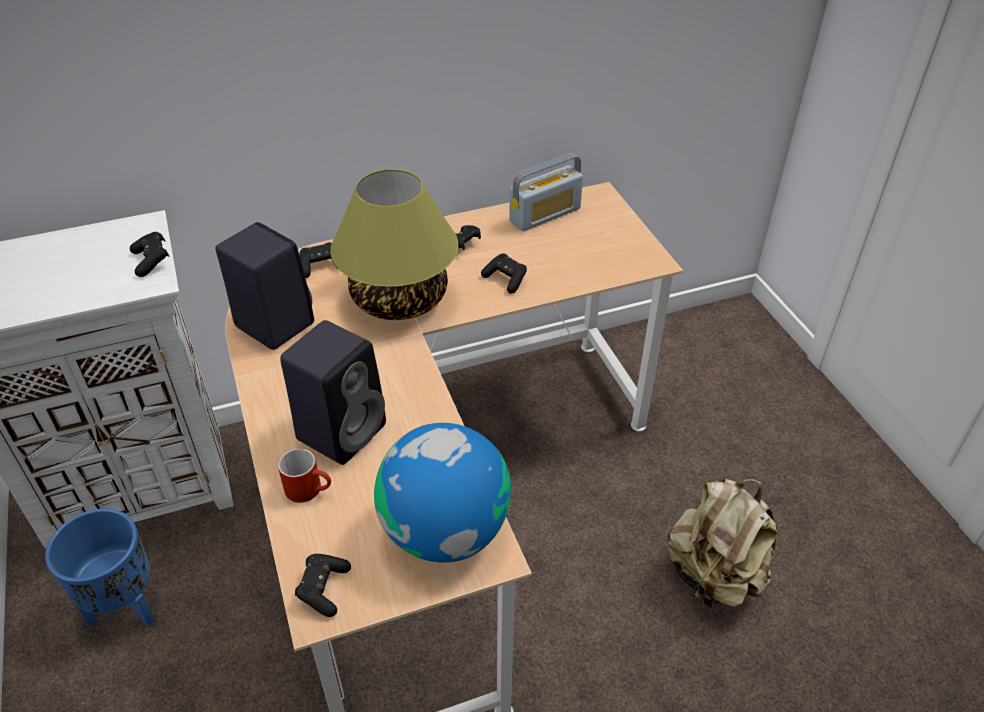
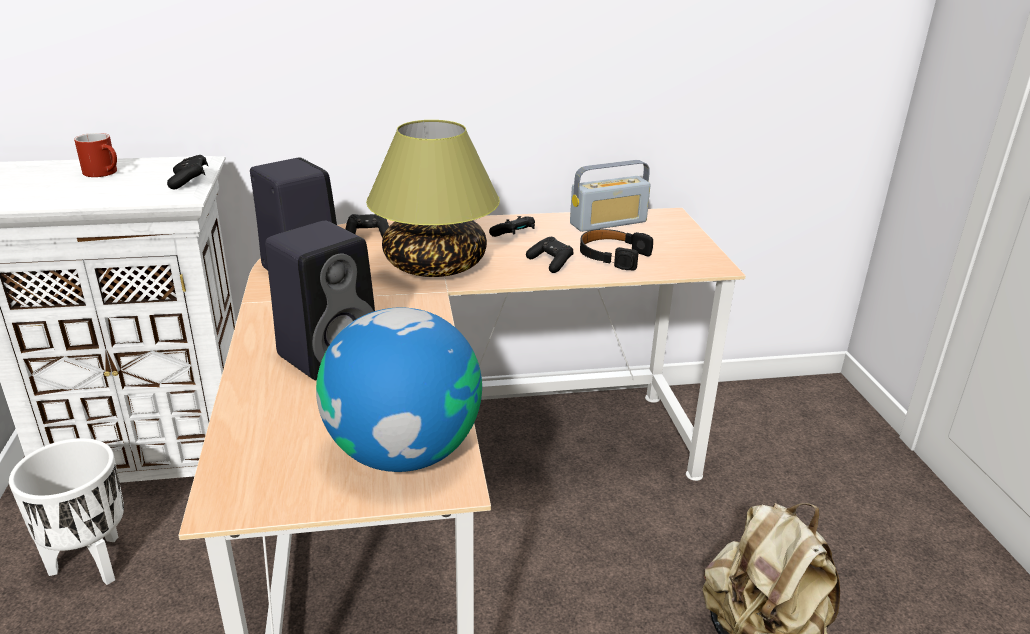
camera: 10 degrees right, 15 degrees down
blue planter [45,508,155,627] -> white planter [9,438,124,585]
red mug [278,448,331,503] -> red mug moved to [74,133,117,177]
black game controller [295,554,351,617] -> none
none -> black headphones [580,229,653,271]

